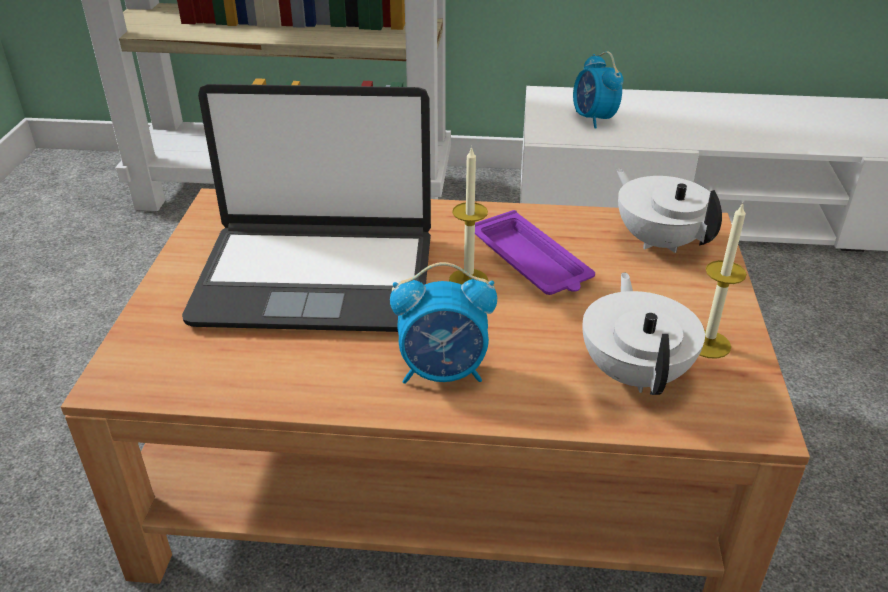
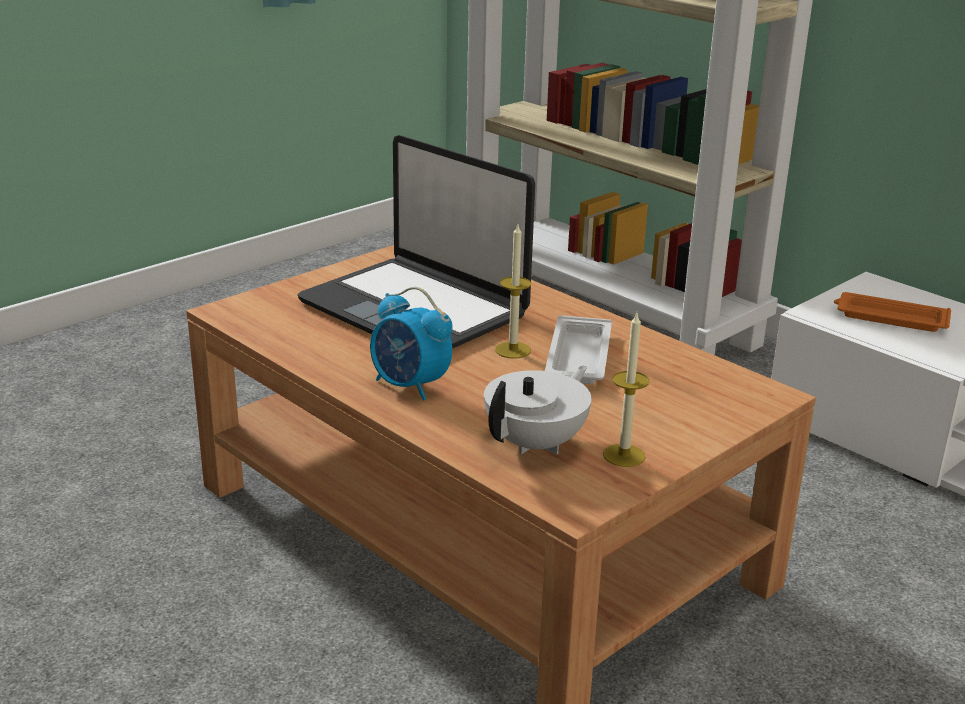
camera: 40 degrees right, 10 degrees down
purple tray [475,210,595,295] -> white tray [545,315,612,384]
alarm clock [573,51,623,129] -> orange tray [834,292,951,332]
white teapot [616,168,722,253] -> none

